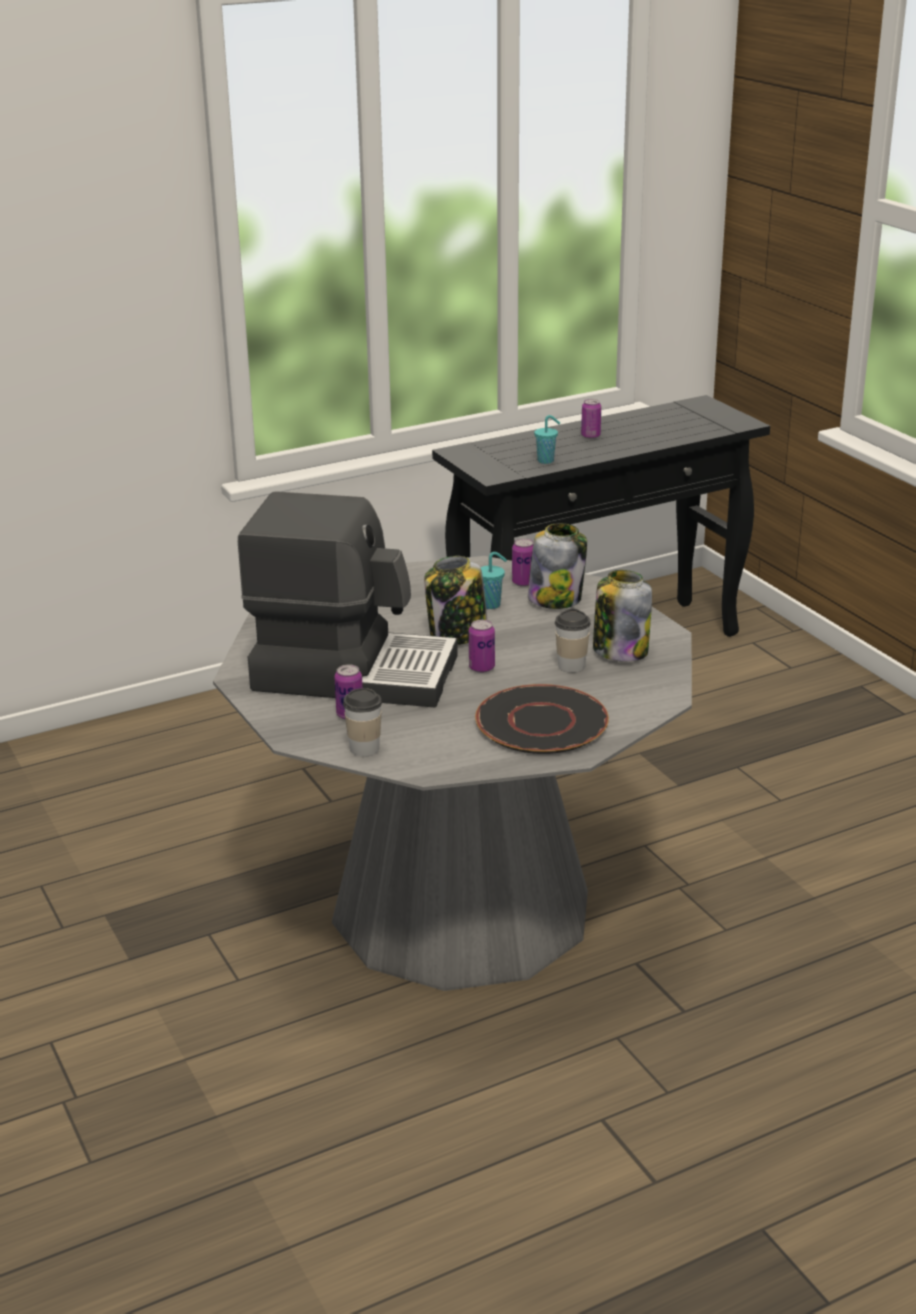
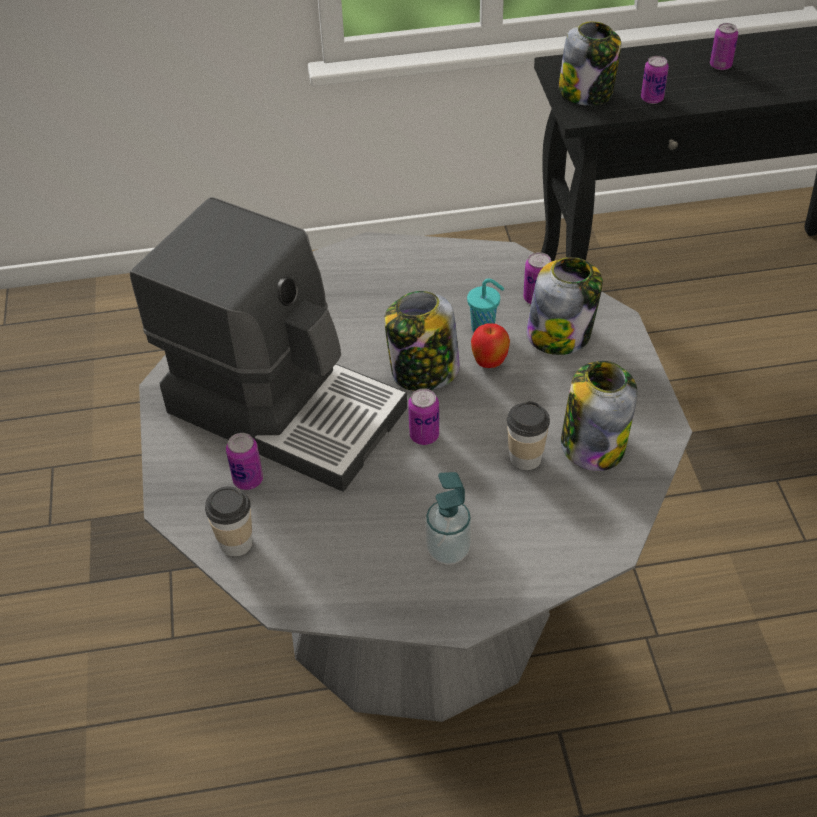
camera: 20 degrees right, 20 degrees up
black plate [475,684,609,754] -> soap dispenser [425,472,472,565]
turquoise cup [534,415,560,464] -> can [641,56,669,104]
none -> apple [471,323,510,368]
none -> jar [559,21,621,106]

